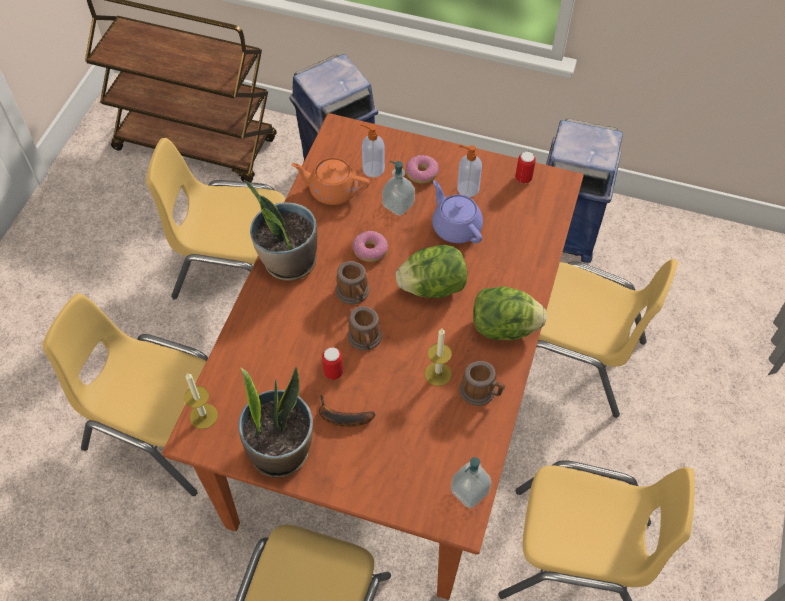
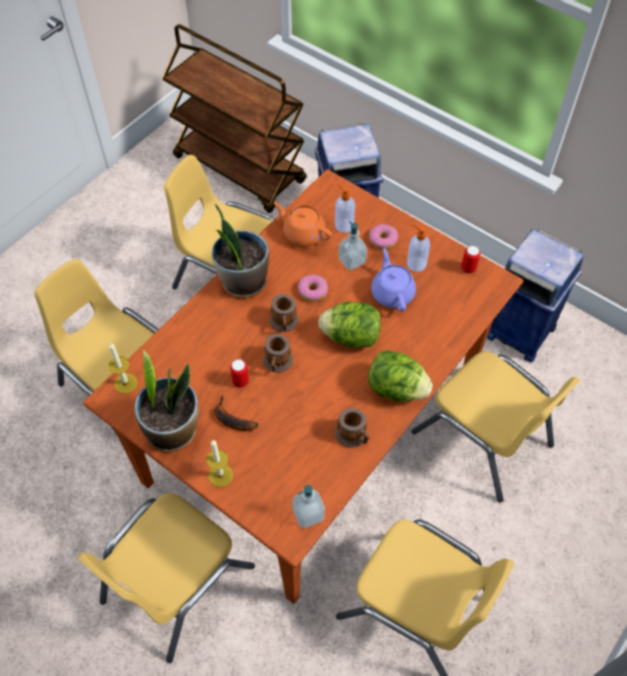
camera: 20 degrees right, 0 degrees up
candle [424,329,452,386] -> candle moved to [206,440,233,487]

